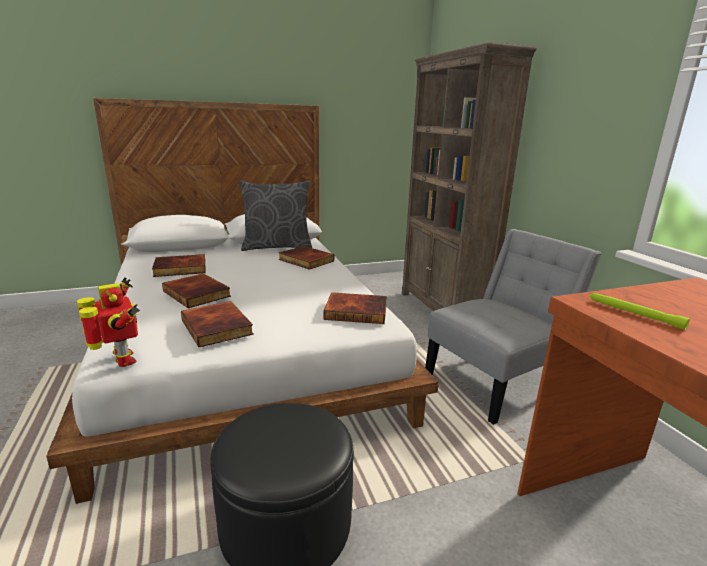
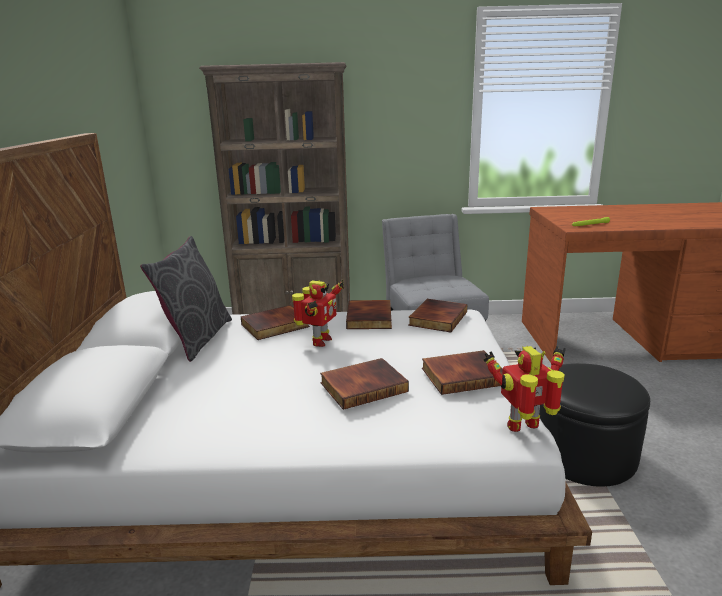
camera: 70 degrees left, 0 degrees up
book [152,254,205,277] -> book moved to [346,300,392,329]
none -> toy robot [292,280,344,347]

